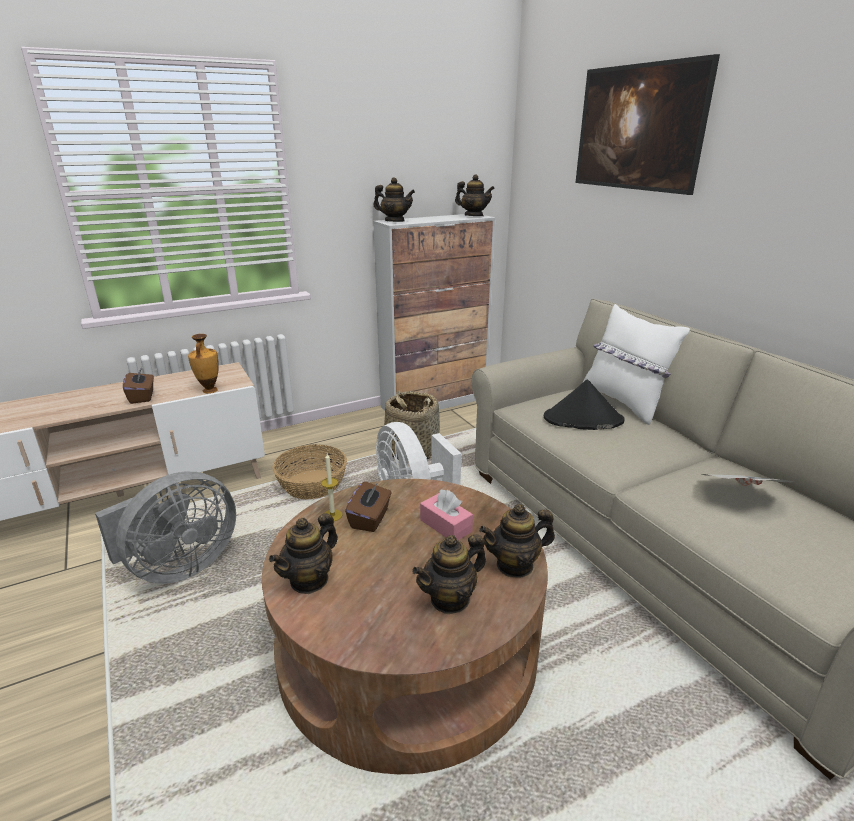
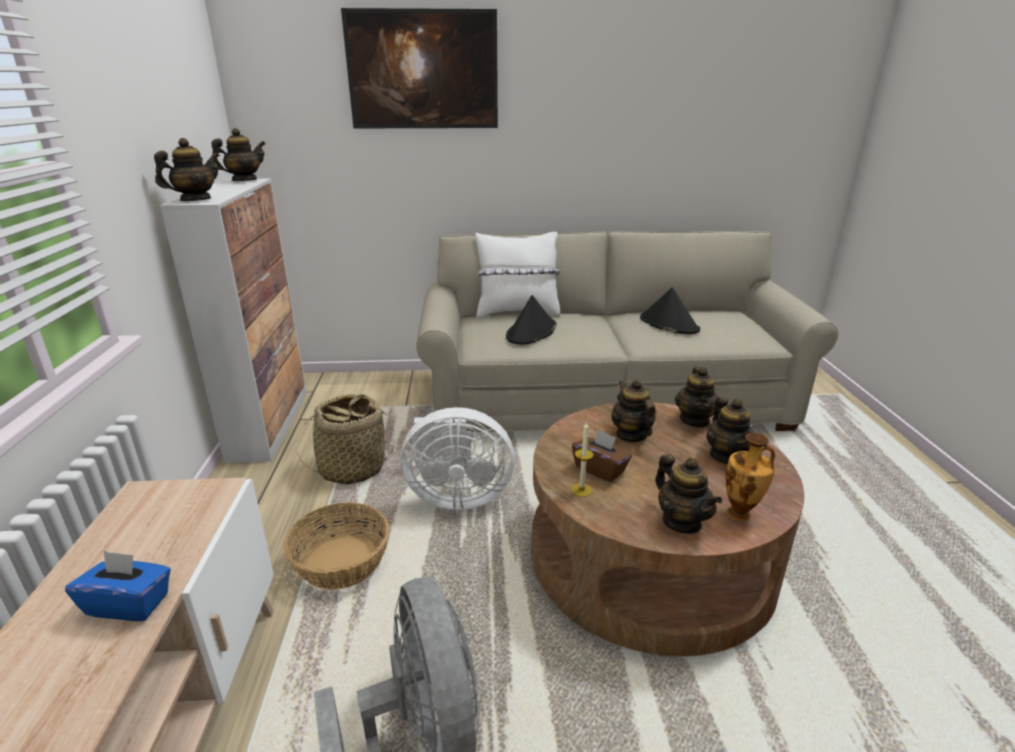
camera: 65 degrees left, 0 degrees up
brown tissue box [123,367,154,404] -> blue tissue box [65,551,171,621]
vase [188,334,218,393] -> vase moved to [726,432,775,521]
pink tissue box [420,490,473,540] -> teapot [611,379,656,442]
newspaper [701,474,794,486] -> black hat [640,287,700,334]

